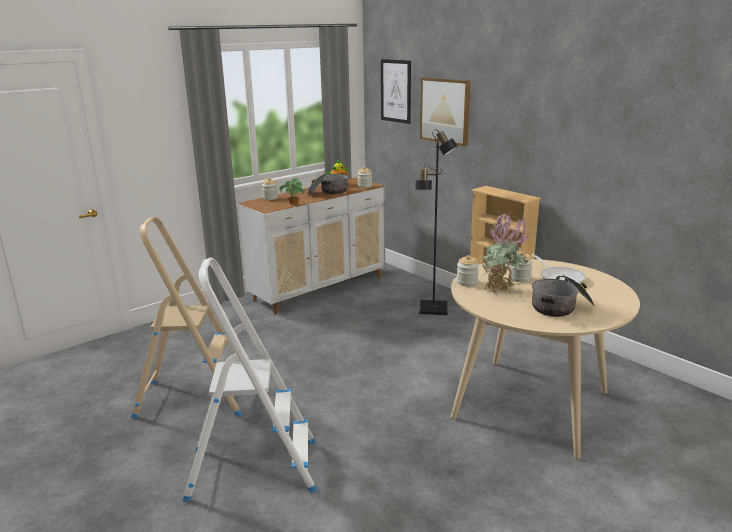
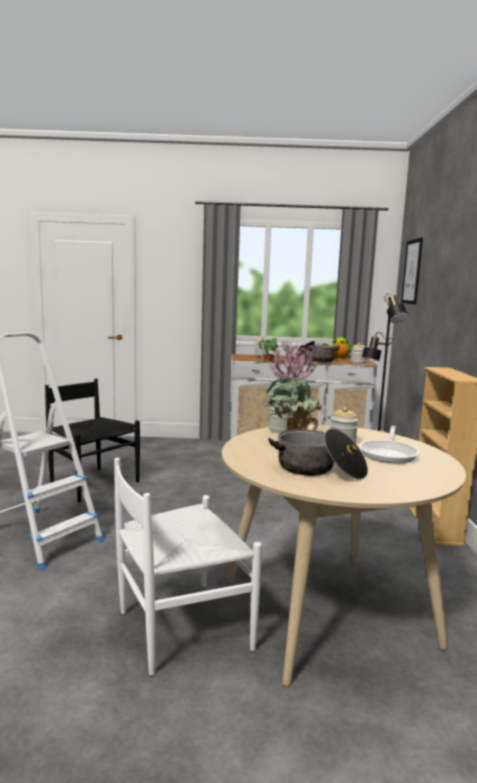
camera: 40 degrees right, 10 degrees down
beige step ladder [131,217,242,418] -> black chair [45,378,140,502]
picture [420,78,470,146] -> none
none -> white chair [114,458,262,676]

